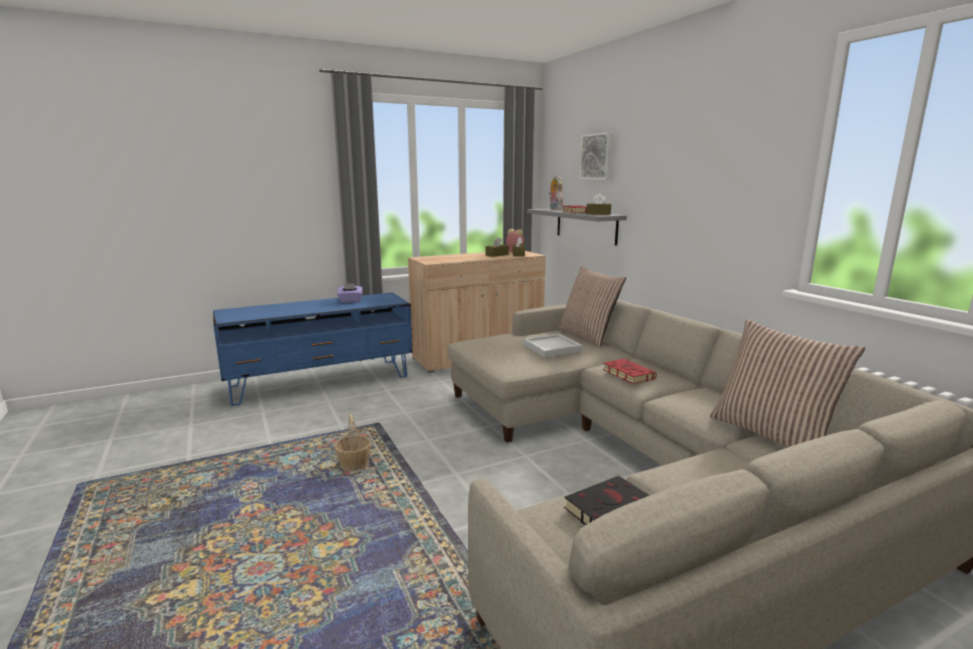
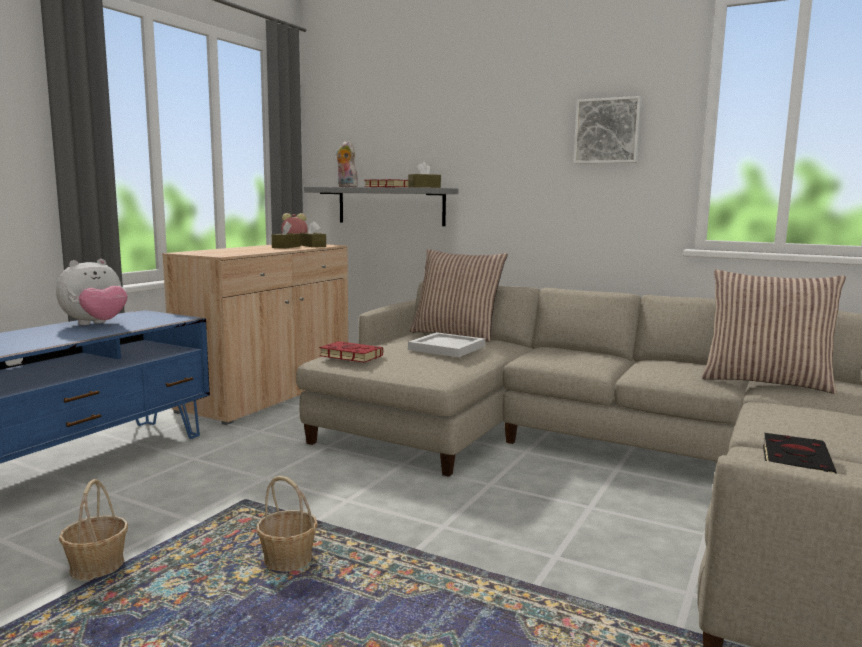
camera: 35 degrees left, 5 degrees down
purple tissue box [337,283,362,303] -> plush toy [56,259,128,325]
picture [579,132,613,180] -> picture moved to [573,96,642,164]
red book [603,359,657,384] -> red book moved to [319,341,383,363]
none -> basket [59,479,128,581]

